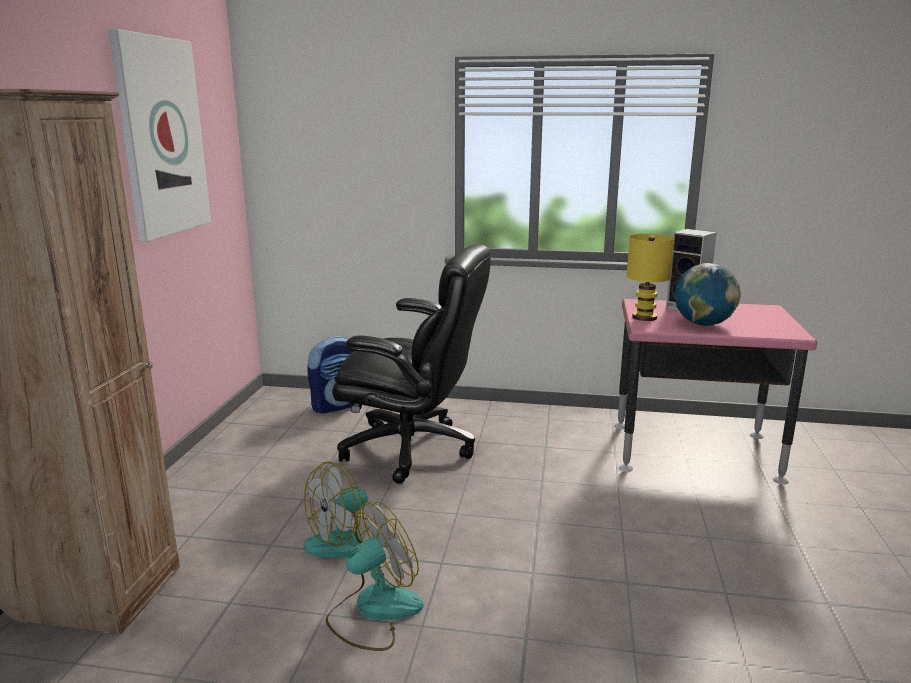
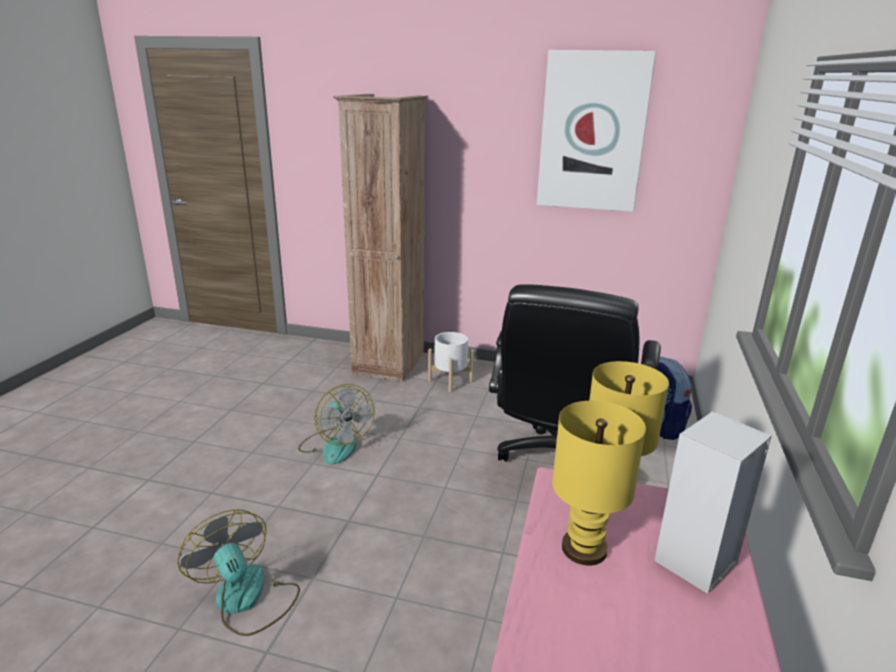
camera: 95 degrees right, 5 degrees up
fan [303,461,373,558] -> fan moved to [177,510,300,636]
globe [674,263,741,326] -> yellow table lamp [552,401,646,565]
none -> white planter [428,332,474,392]

